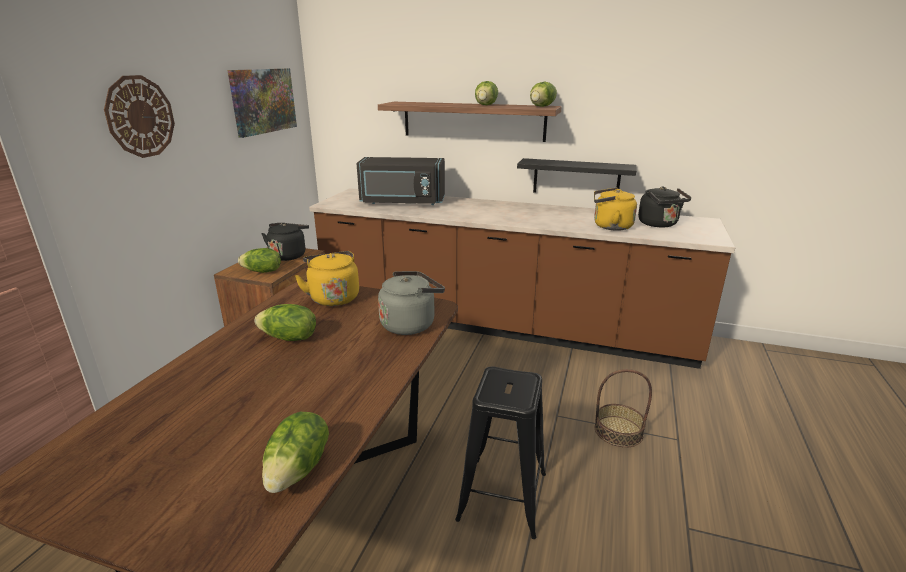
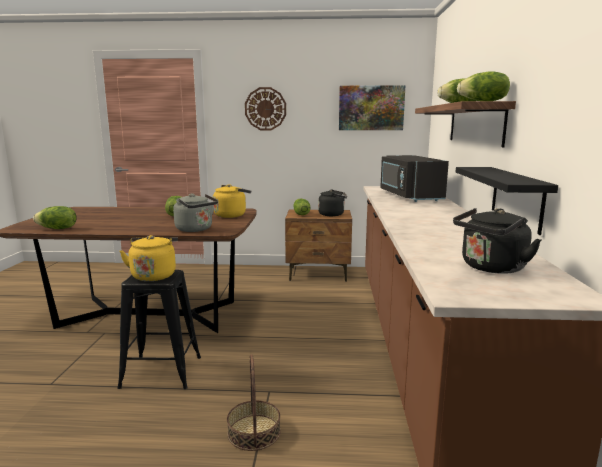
camera: 75 degrees right, 10 degrees down
yellow kettle [594,188,637,231] -> yellow kettle moved to [120,235,178,281]

